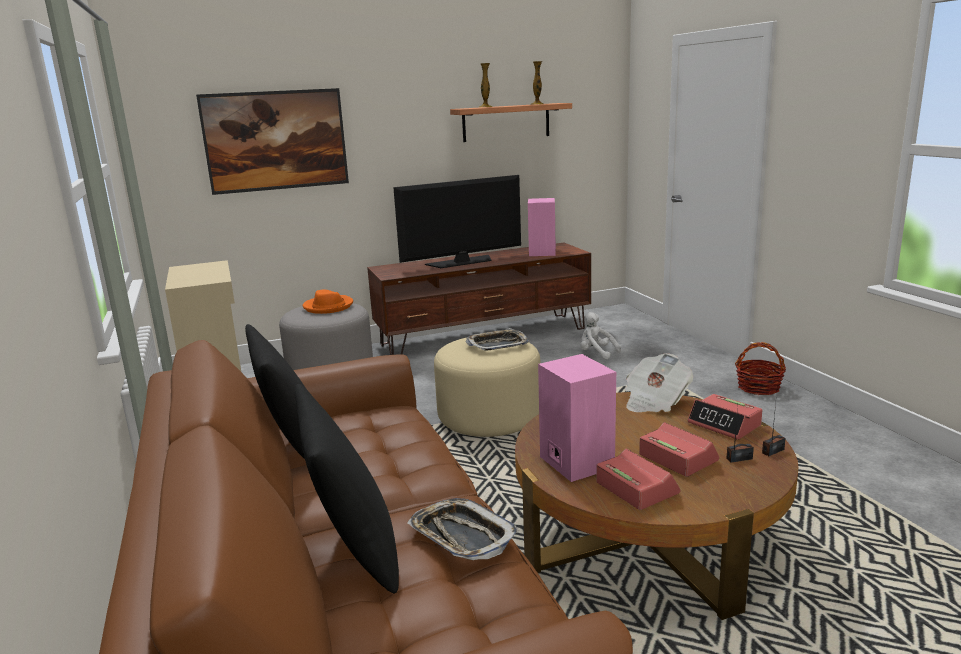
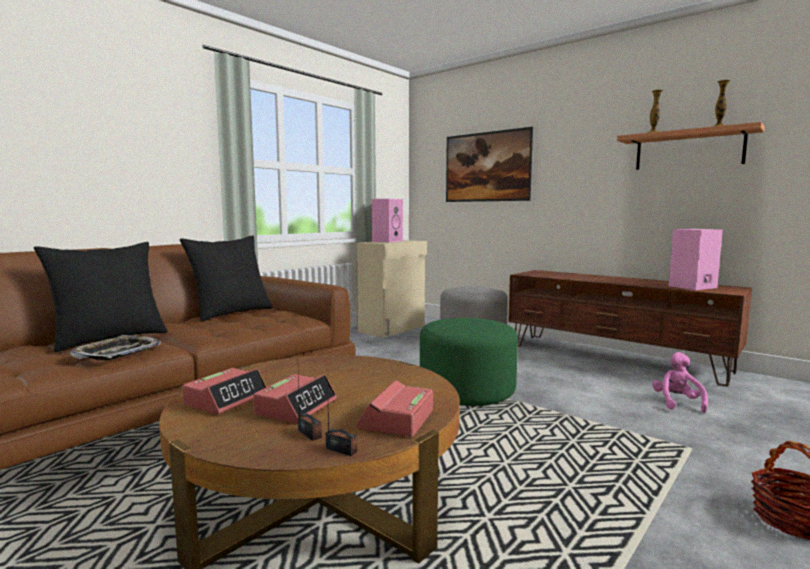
camera: 60 degrees right, 10 degrees down
orange hat [303,290,353,314] -> none
television [393,175,521,268] -> none
beige ottoman [434,338,540,437] -> green ottoman [420,318,518,406]
tray [466,328,529,350] -> none
pink speaker [538,354,616,482] -> pink speaker moved to [372,199,403,242]
white plush toy [580,312,621,359] -> pink plush toy [652,352,708,413]
newspaper [624,353,693,412] -> none

